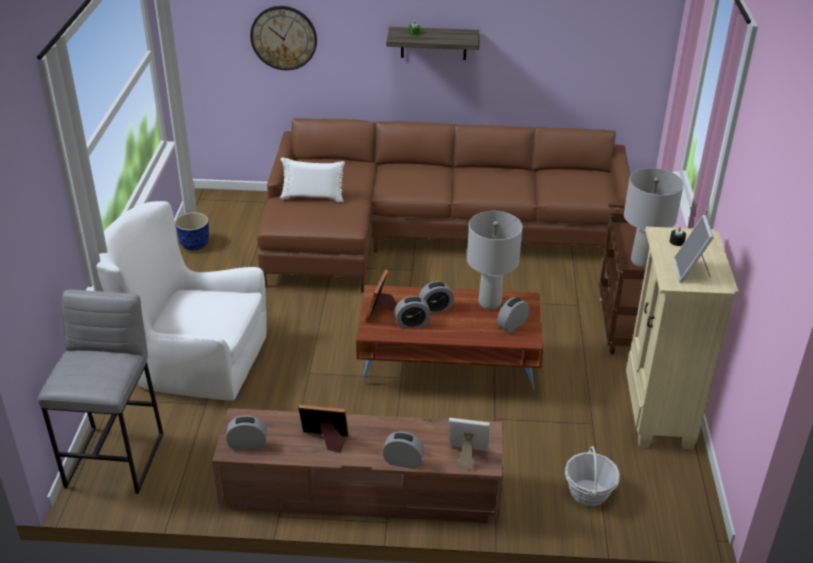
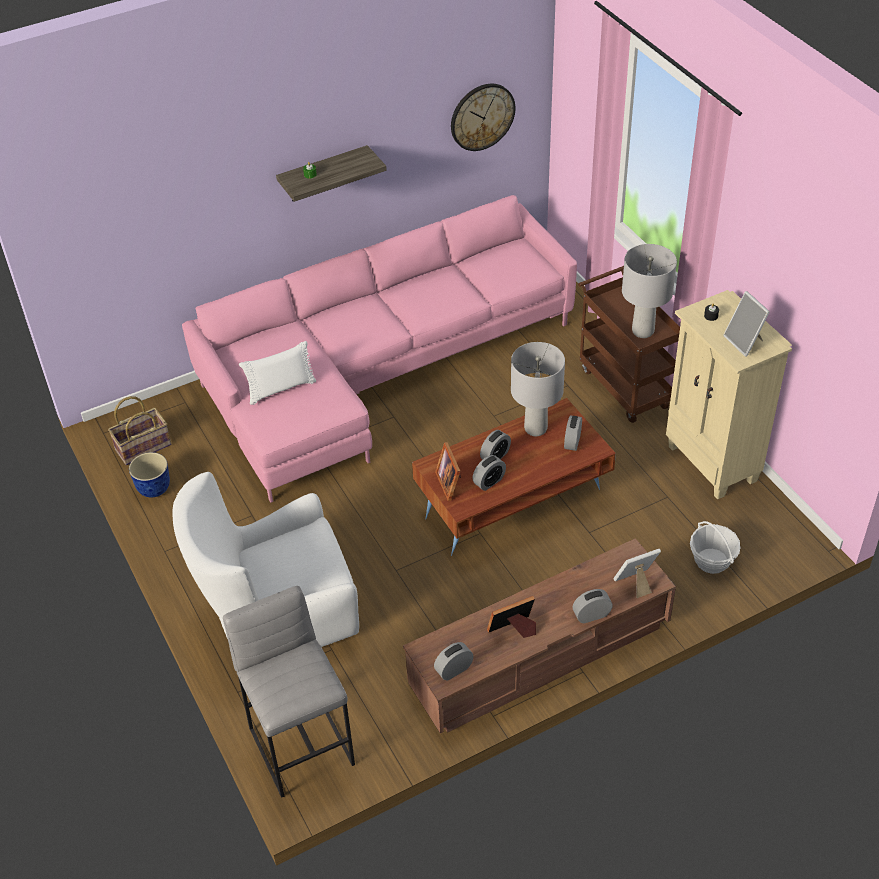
camera: 30 degrees left, 10 degrees up
wall clock [250,6,317,70] -> wall clock moved to [451,84,515,151]
brown sofa [257,118,631,293] -> pink sofa [182,195,577,503]
none -> basket [108,396,171,465]

